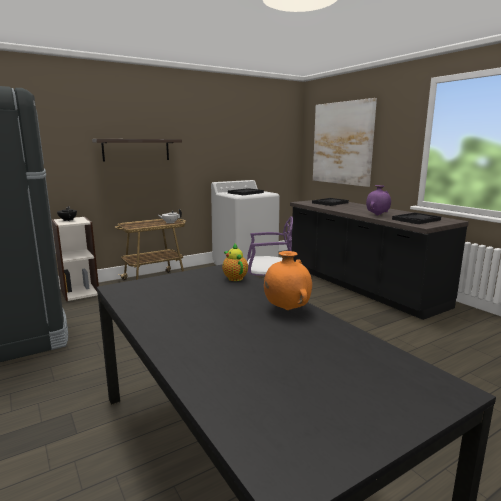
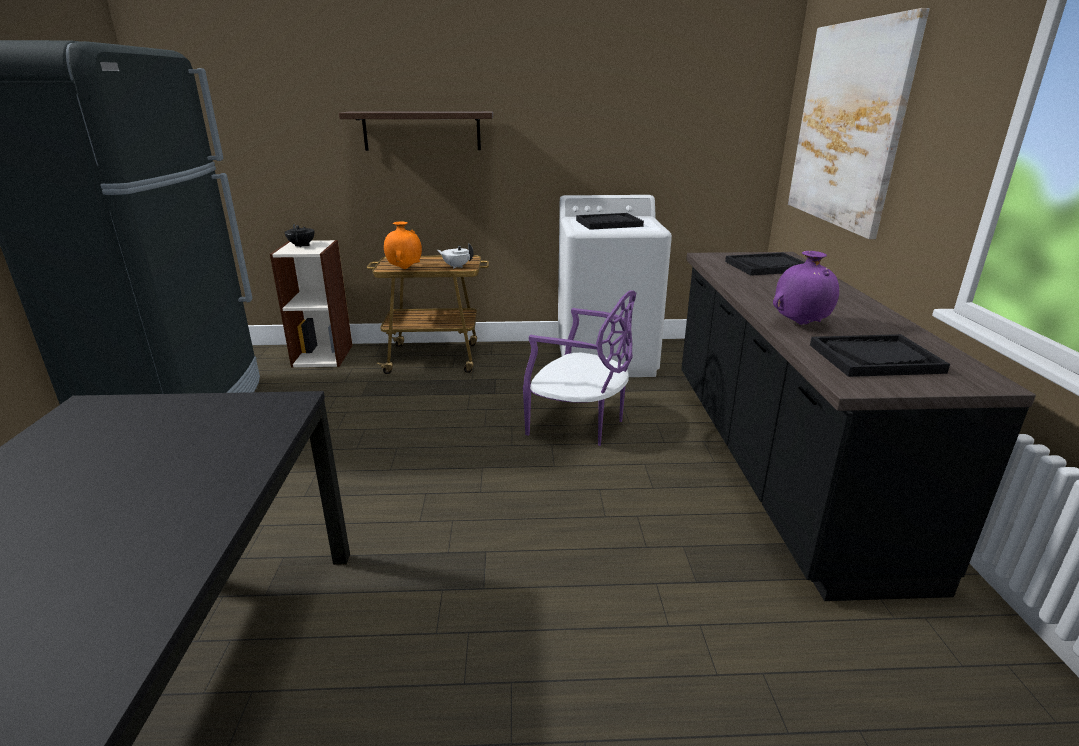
camera: 30 degrees right, 10 degrees up
teapot [222,244,248,281] -> none
orange vase [264,251,312,310] -> orange vase moved to [384,222,422,269]

